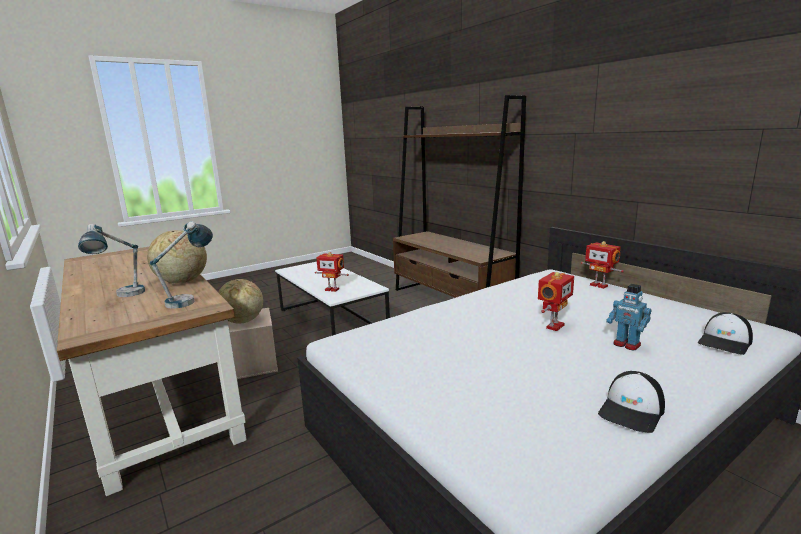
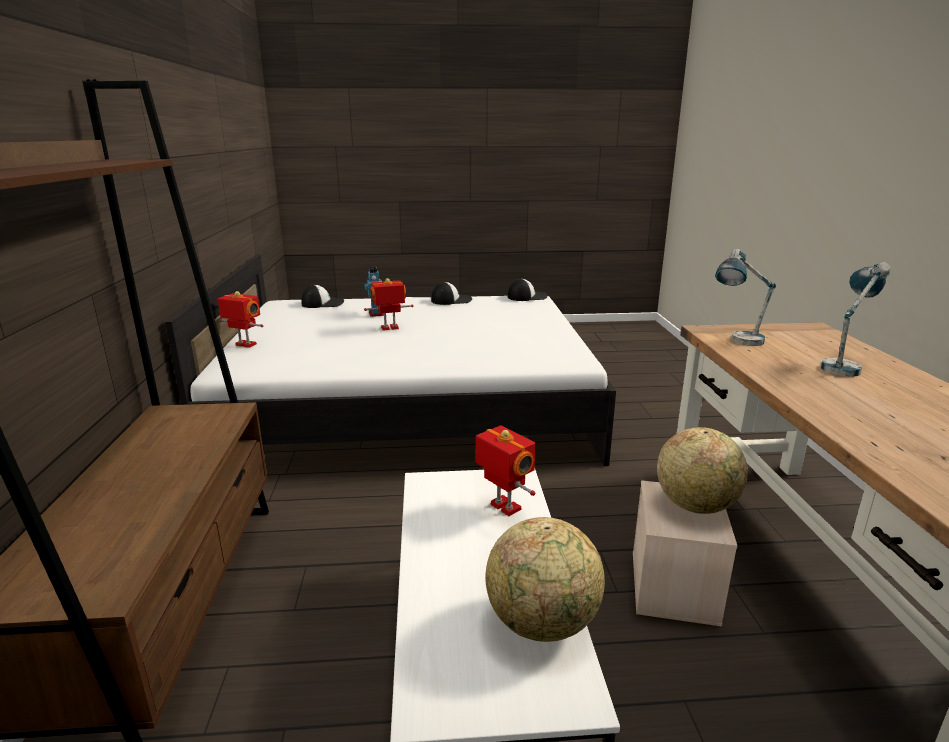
camera: 150 degrees left, 5 degrees up
globe [147,230,207,283] -> globe moved to [485,517,605,642]
toy robot [581,241,624,289] -> toy robot turned 60 degrees counterclockwise [218,291,263,348]
none -> cap [508,279,548,301]

